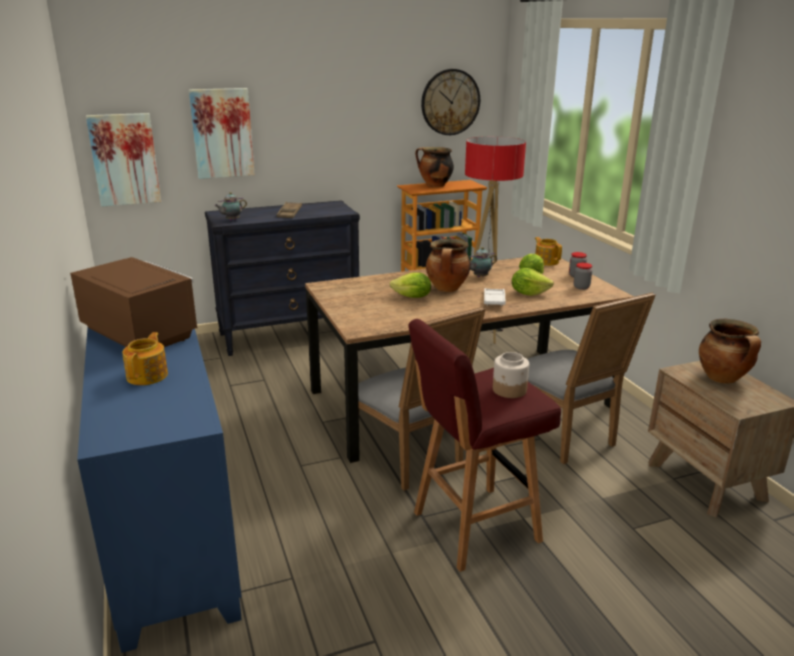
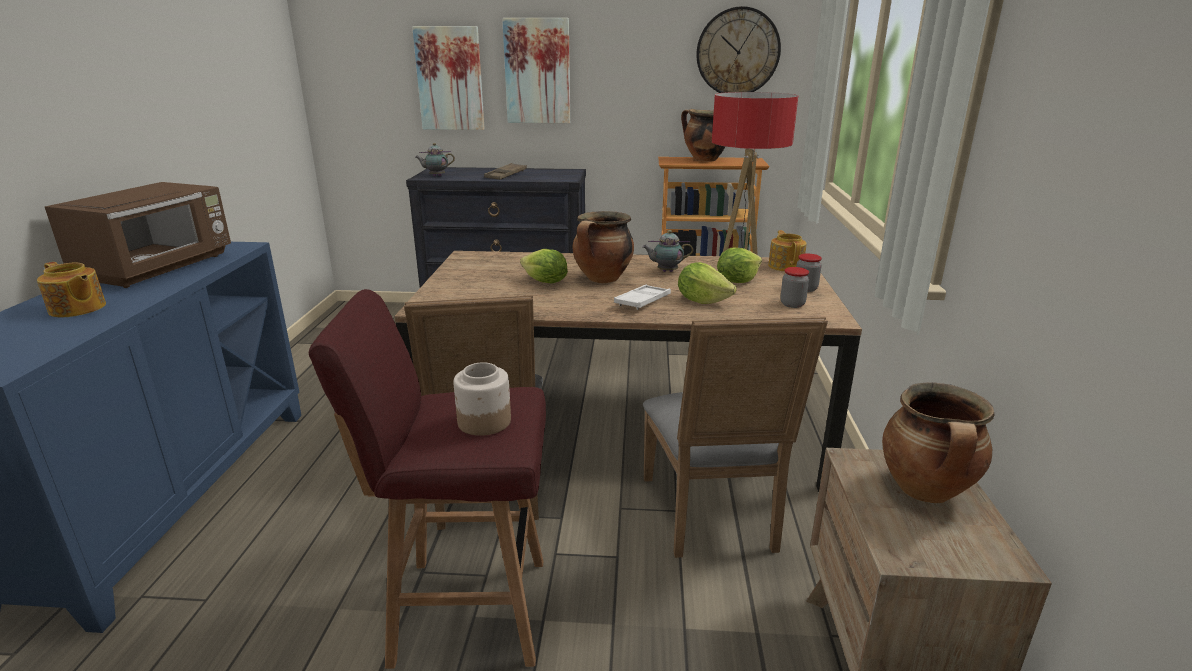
camera: 25 degrees right, 0 degrees up
brown microwave [70,257,198,347] -> brown microwave turned 45 degrees clockwise [45,182,231,288]
picture [86,113,161,207] -> picture moved to [502,18,570,123]
teapot [122,332,168,385] -> teapot turned 90 degrees clockwise [37,262,106,317]

